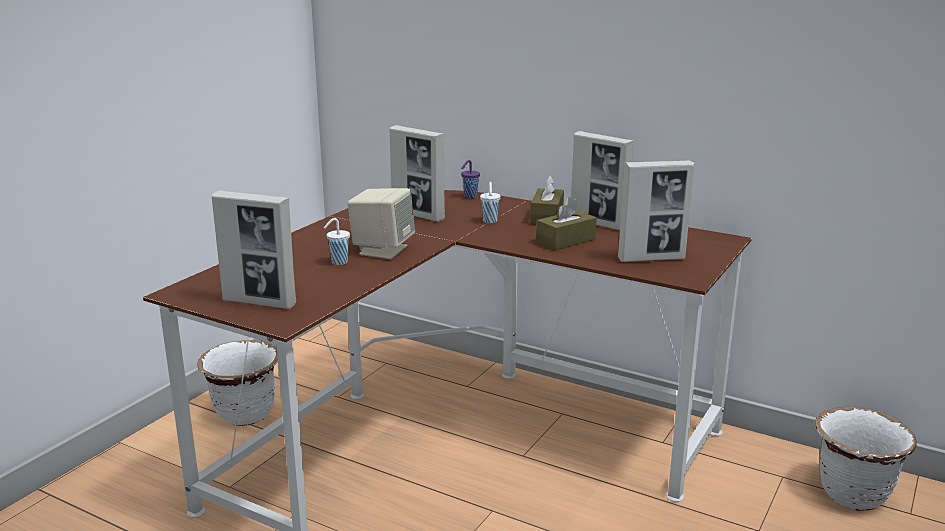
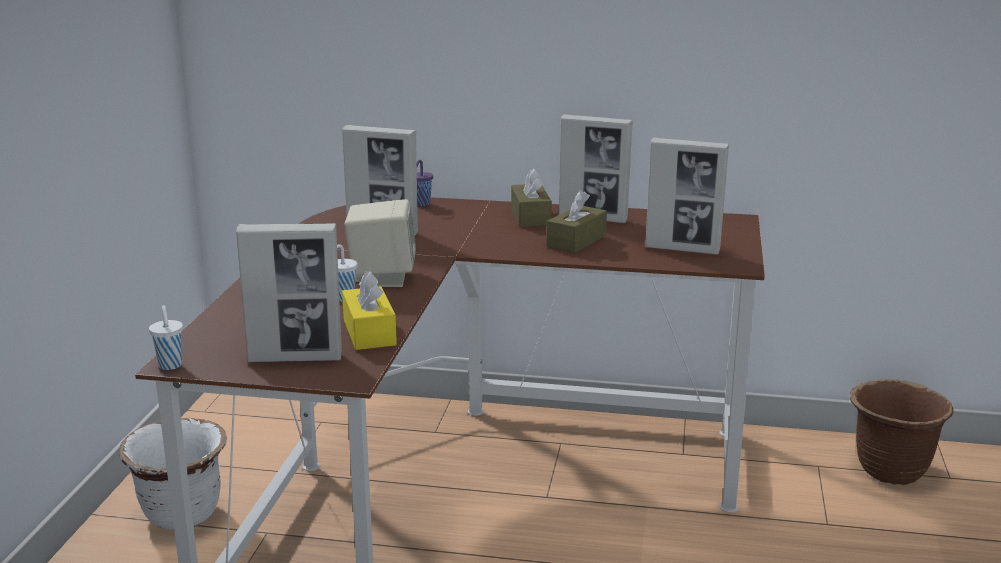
camera: 20 degrees left, 0 degrees up
white cup [480,182,501,223] -> white cup moved to [149,305,183,370]
picture frame [618,160,695,262] -> picture frame turned 45 degrees clockwise [645,137,729,255]
white planter [815,407,917,511] -> brown planter [850,379,953,485]
none -> yellow tissue box [342,271,397,350]

